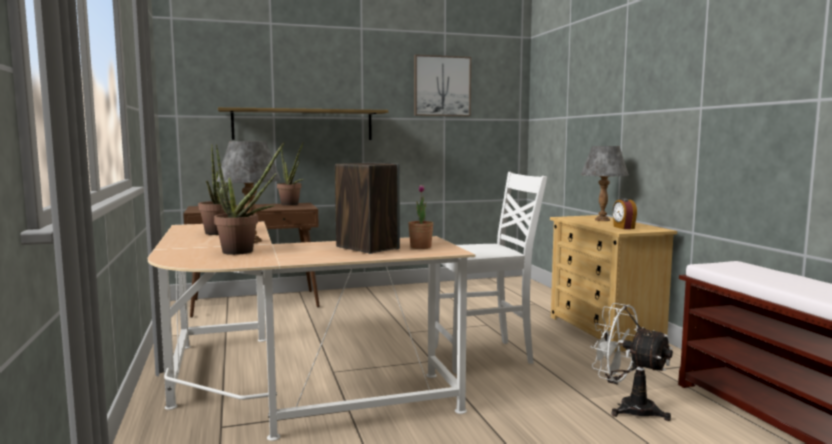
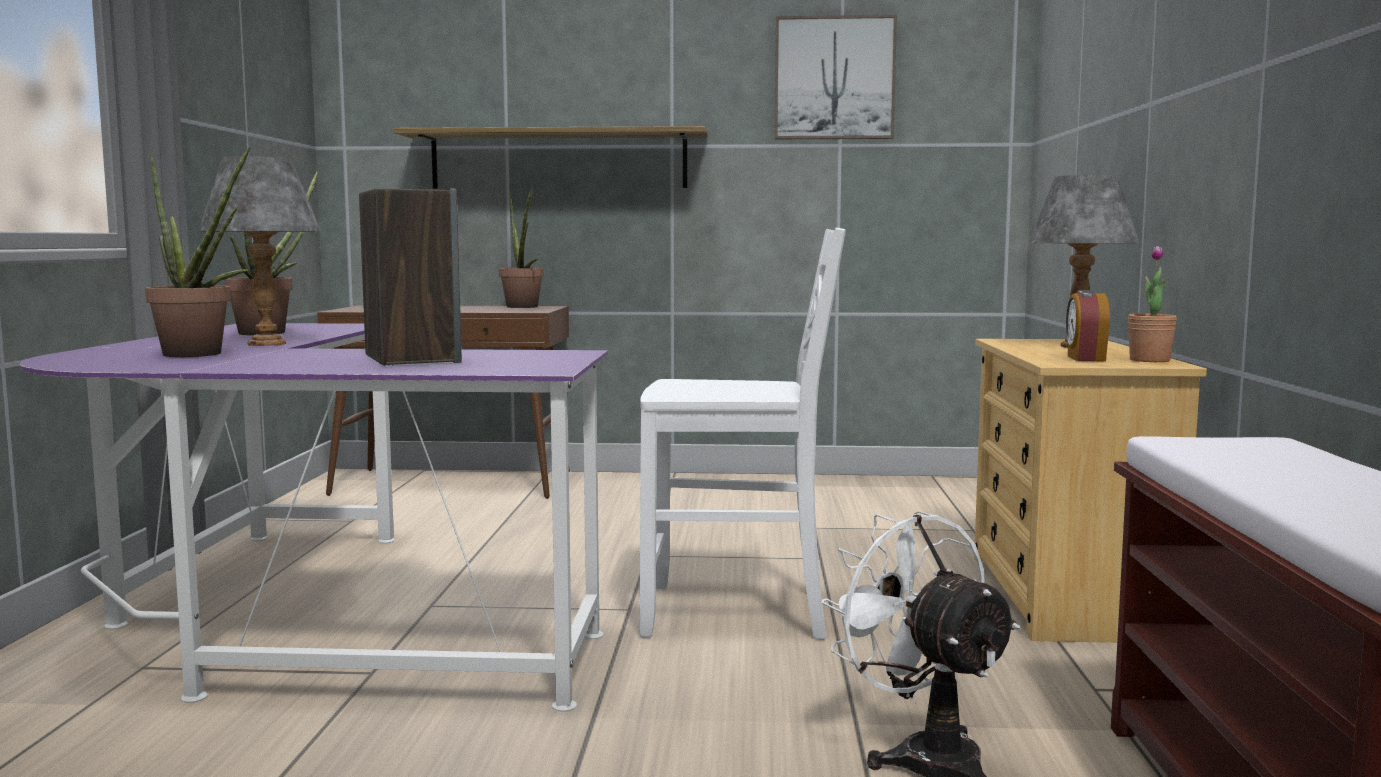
camera: 20 degrees right, 0 degrees up
beige desk [148,222,475,441] -> purple desk [20,323,608,711]
potted plant [408,184,433,249] -> potted plant moved to [1128,246,1177,362]

